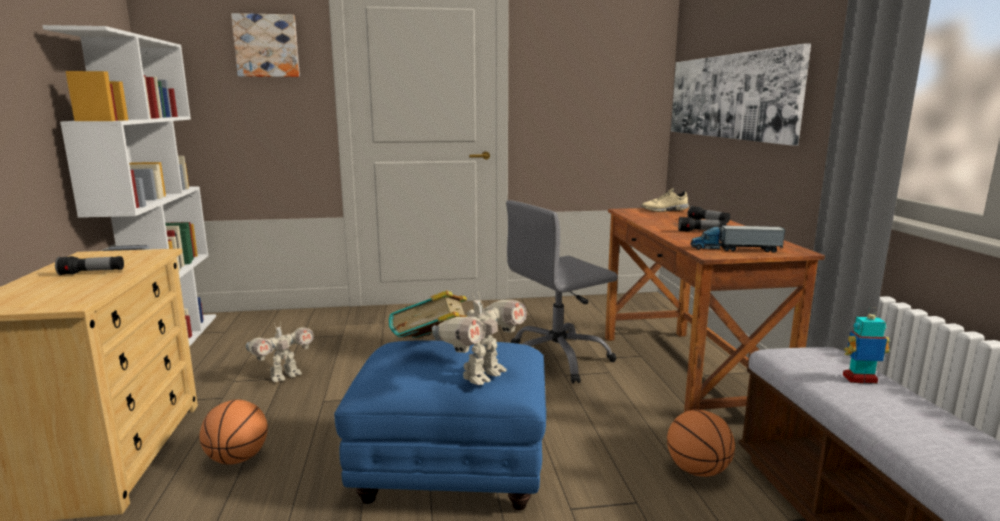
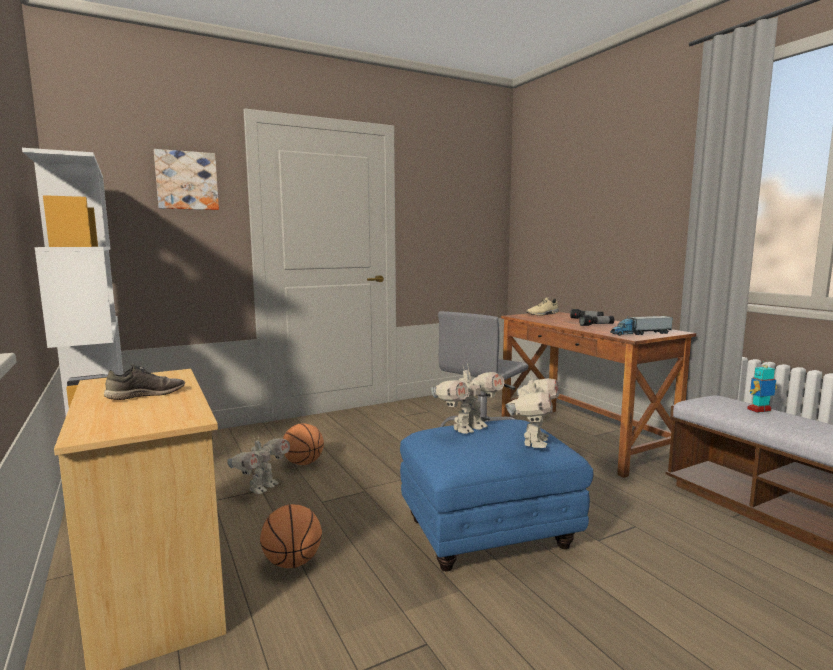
camera: 20 degrees left, 5 degrees down
flashlight [55,256,124,275] -> grey shoe [104,364,185,400]
book [389,290,467,338] -> toy robot [431,363,505,434]
basketball [667,410,735,477] -> basketball moved to [283,423,324,465]
picture [671,44,811,146] -> none

